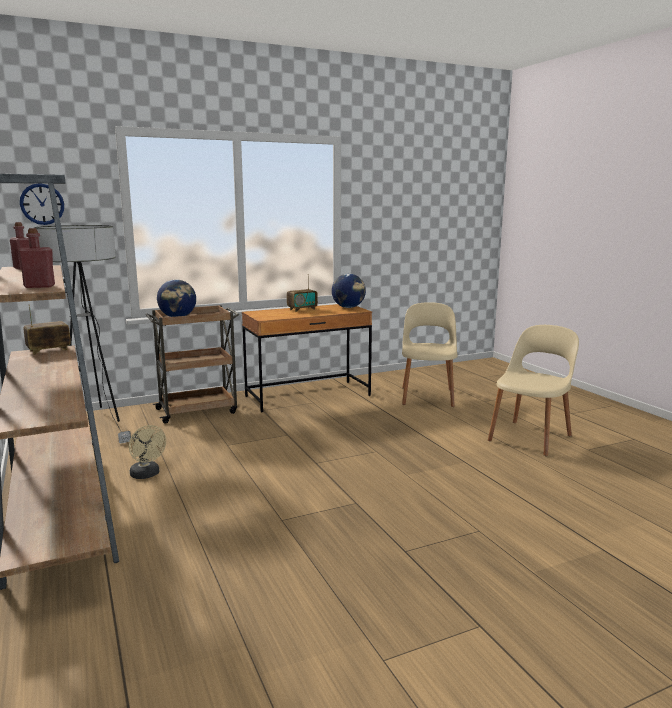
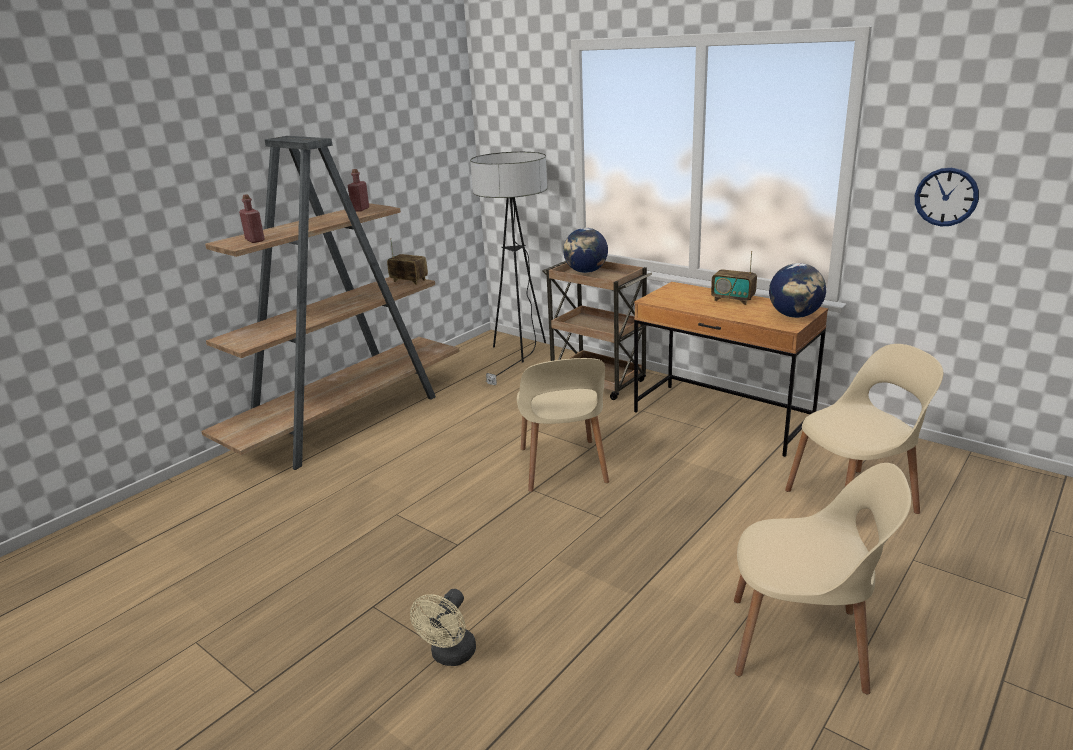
camera: 65 degrees right, 10 degrees up
wall clock [20,184,64,225] -> wall clock moved to [915,168,979,226]
beige fan [129,425,166,479] -> beige fan moved to [410,589,476,666]
none -> beige chair [517,358,609,492]

